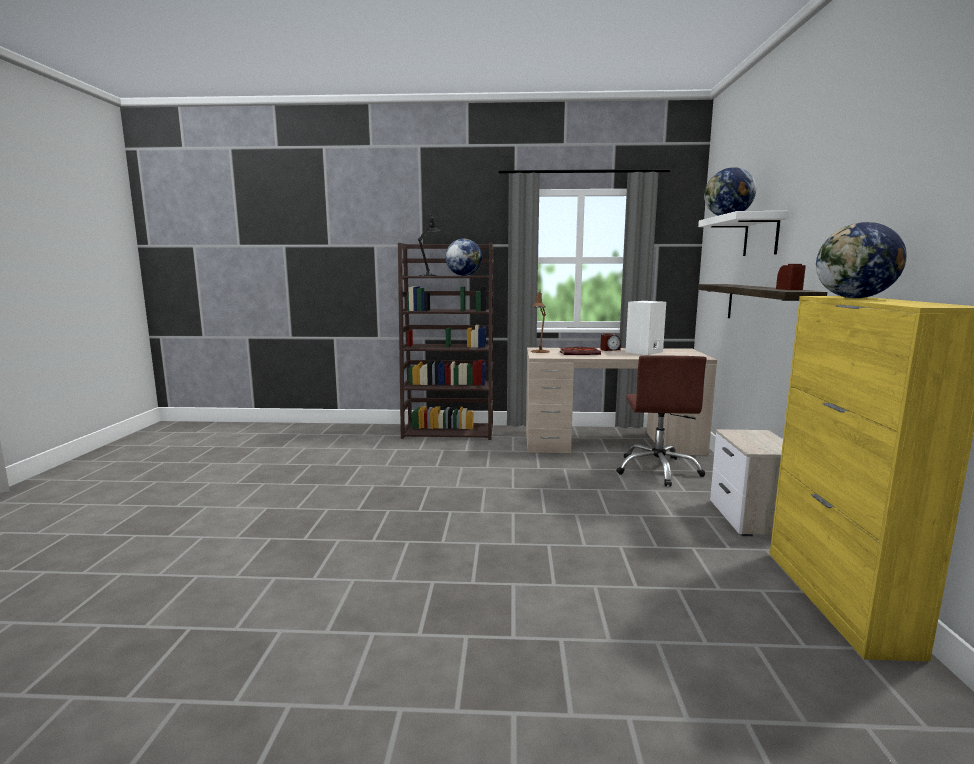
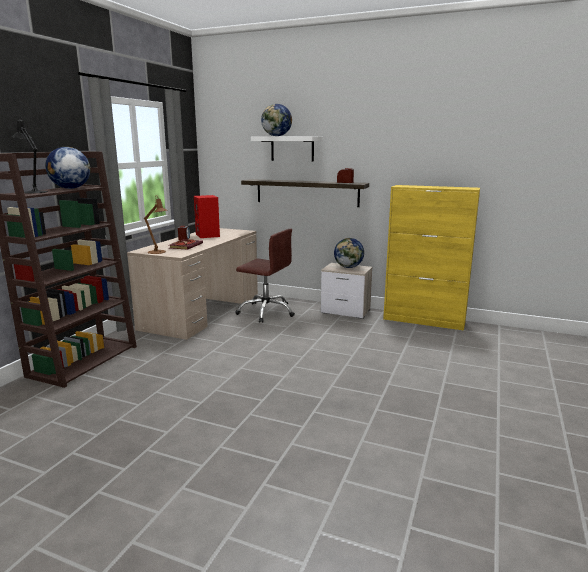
camera: 70 degrees left, 5 degrees up
white speaker [626,301,666,355] -> red speaker [194,195,220,238]
globe [816,222,907,298] -> globe moved to [334,238,364,268]

